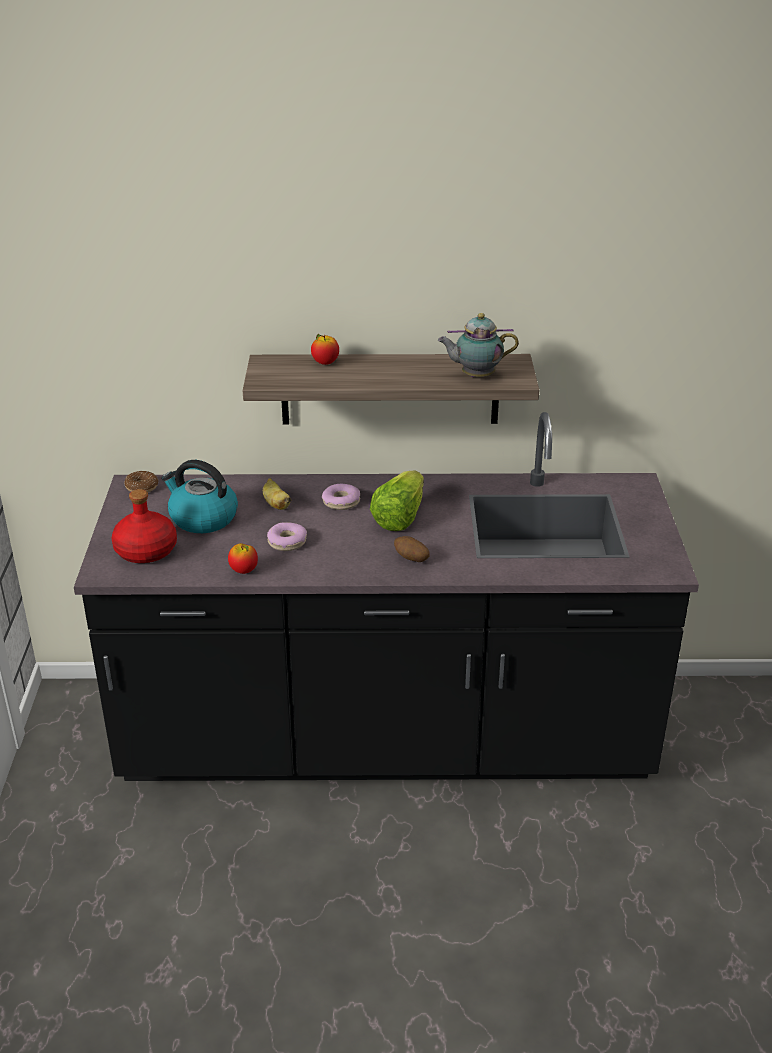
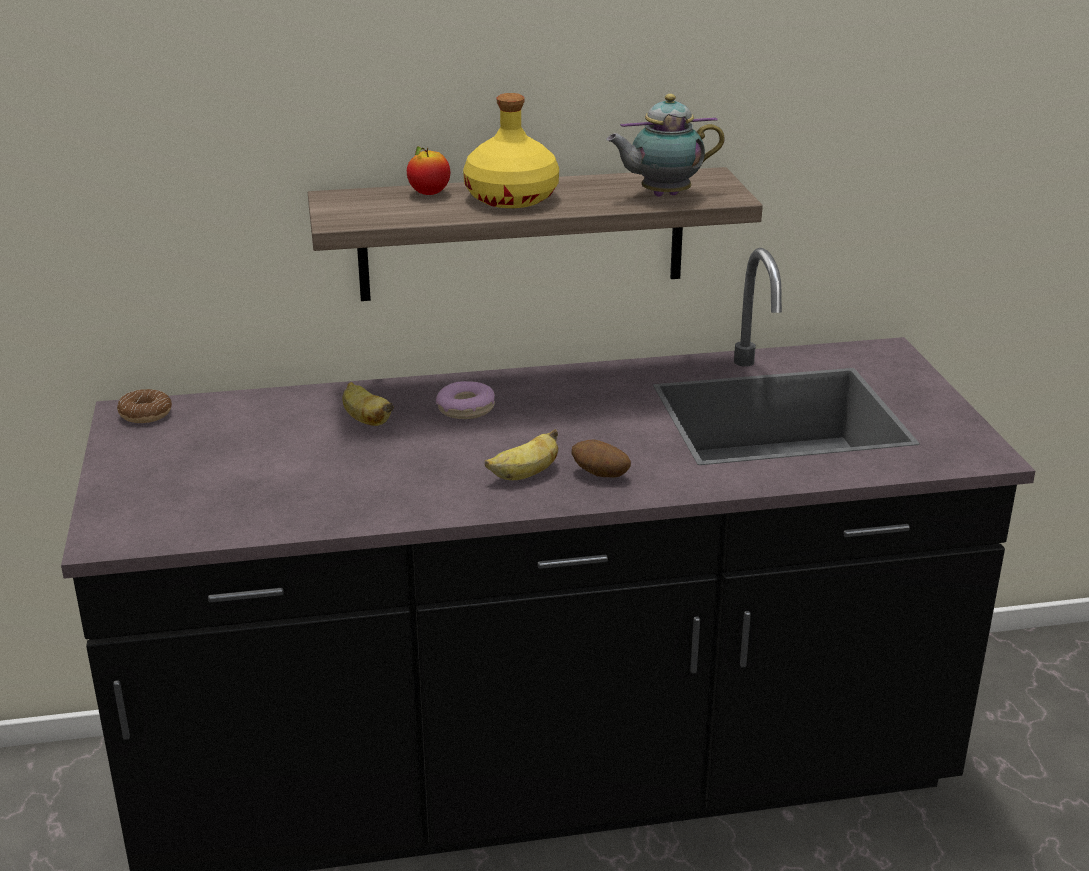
camera: 10 degrees left, 5 degrees down
red bottle [111,489,177,563] -> none
kettle [161,460,238,533] -> none
apple [228,543,258,574] -> none
donut [267,522,307,551] -> none
lettuce [370,470,424,531] -> none
none -> yellow bottle [463,93,559,208]
none -> banana [485,429,558,480]

